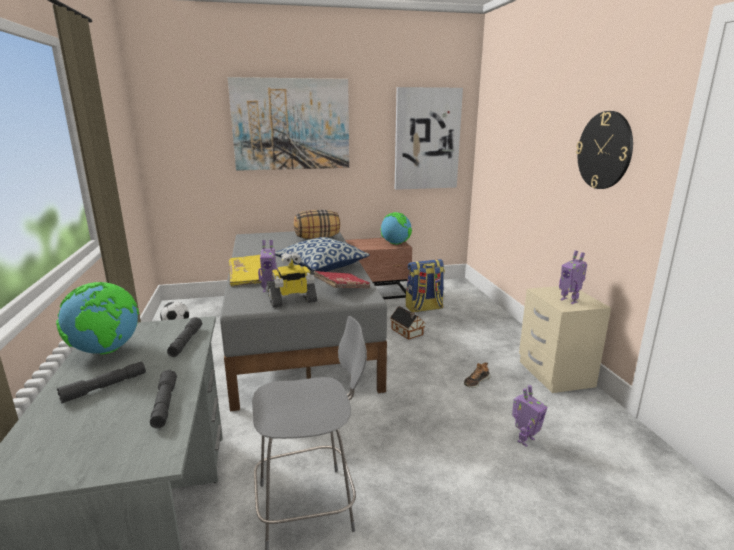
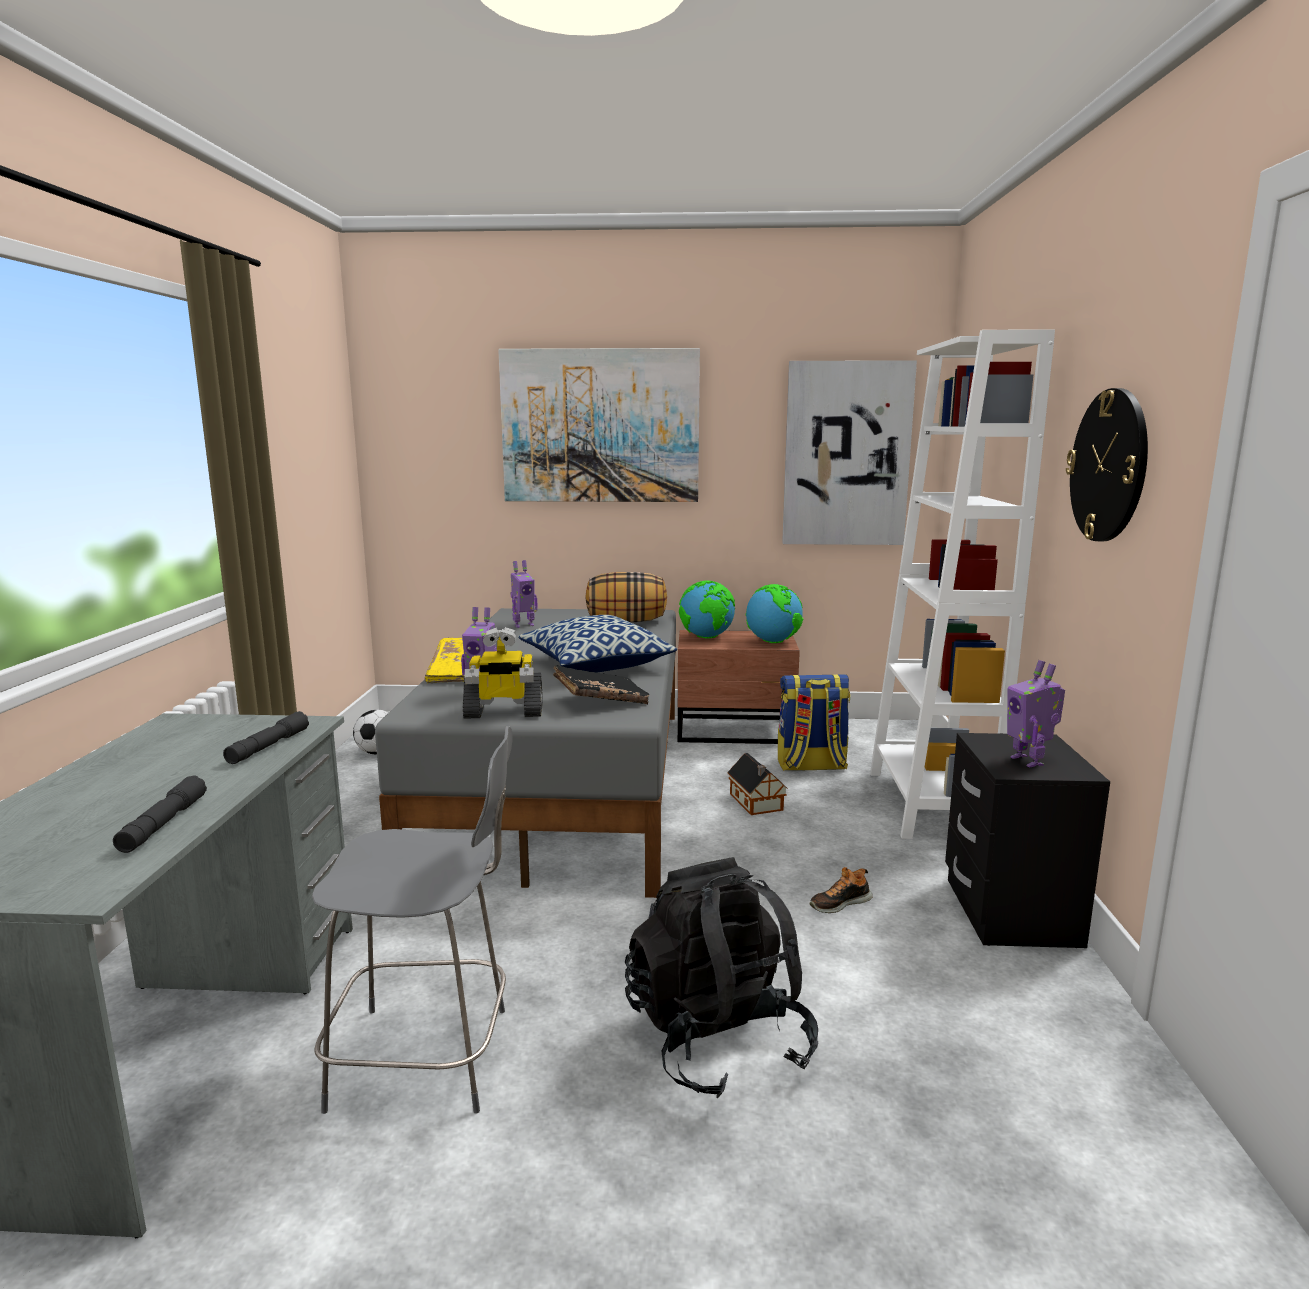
camera: 15 degrees right, 5 degrees down
globe [56,282,139,355] -> globe moved to [679,581,735,638]
grey flashlight [57,361,146,404] -> none
red book [314,271,370,288] -> black book [553,665,649,704]
toy robot [512,385,547,447] -> toy robot moved to [510,560,538,628]
beige nightstand [519,286,611,393] -> black nightstand [945,733,1110,948]
none -> black backpack [625,857,818,1098]
none -> white bookcase [870,329,1055,839]

